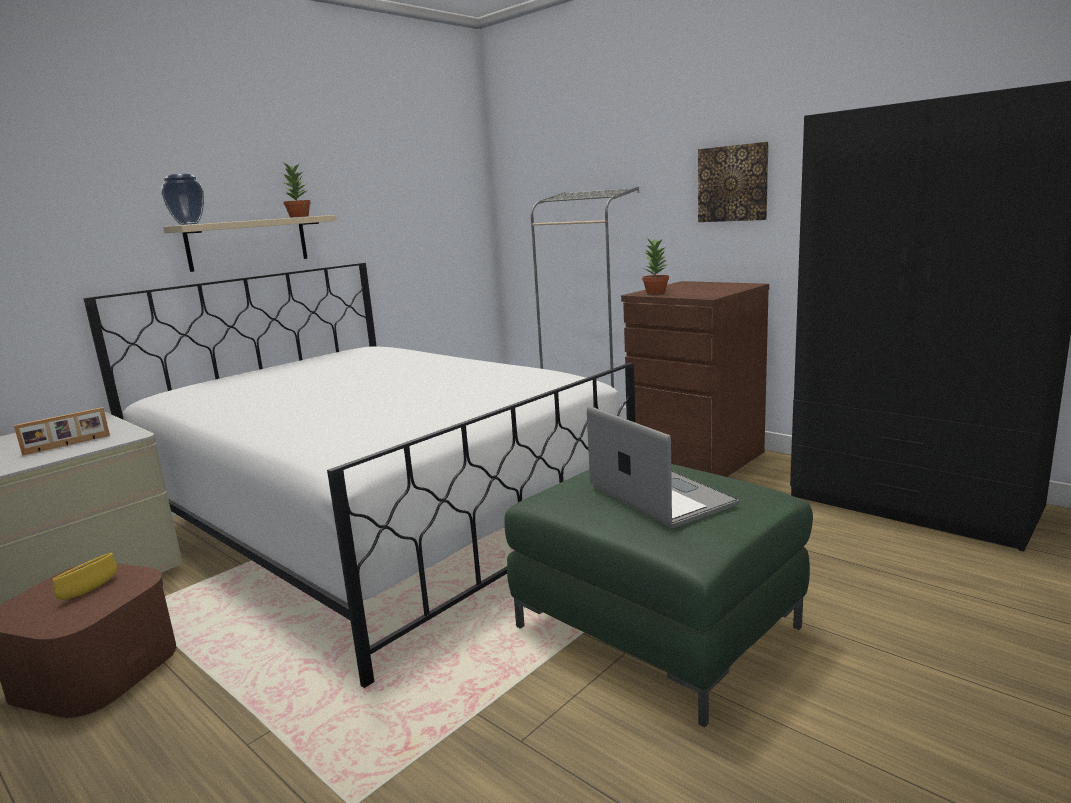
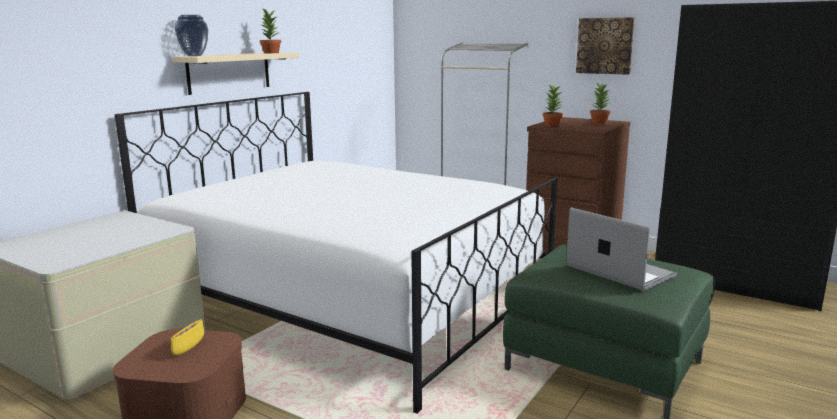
camera: 10 degrees left, 0 degrees up
picture frame [14,407,110,455] -> none
none -> potted plant [590,83,610,124]

